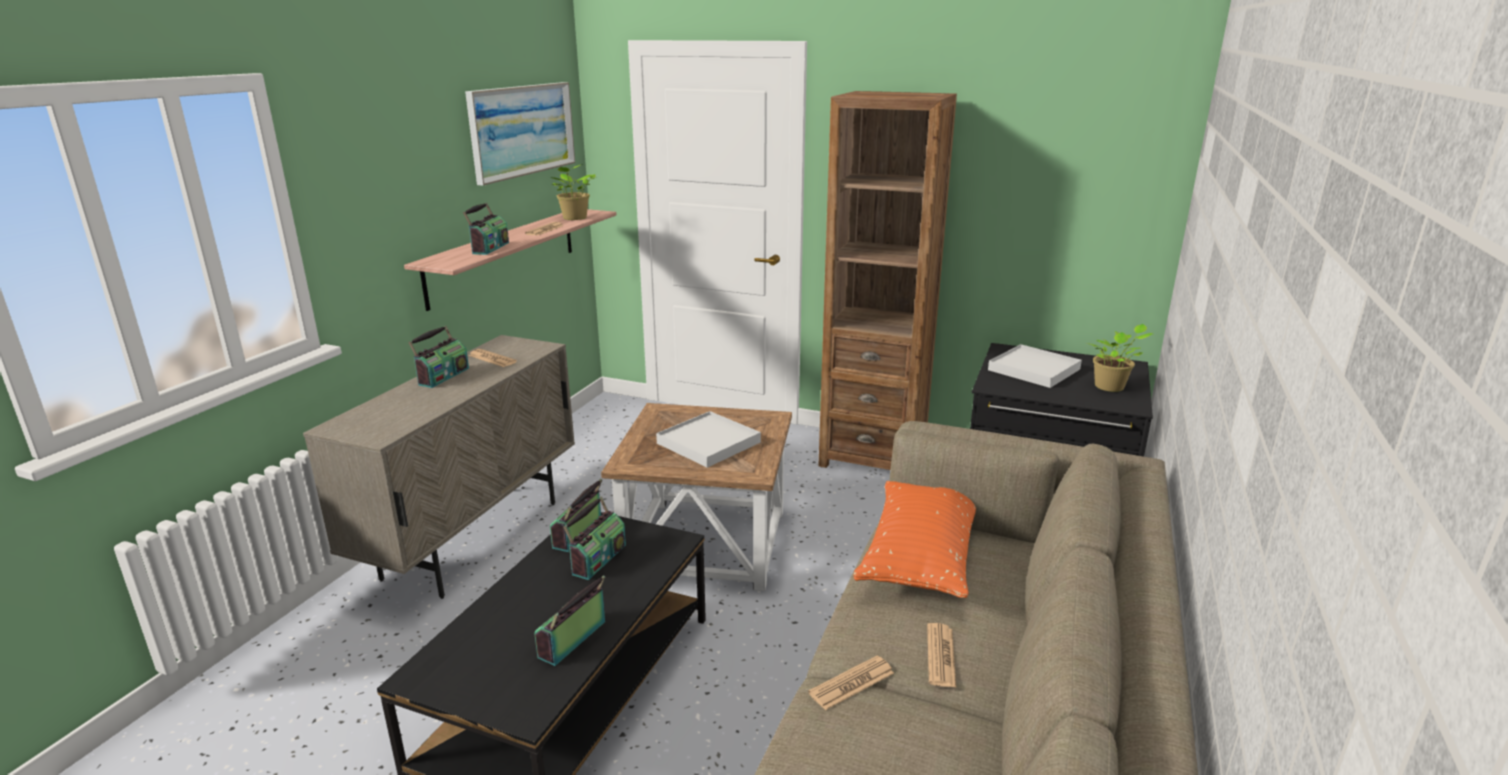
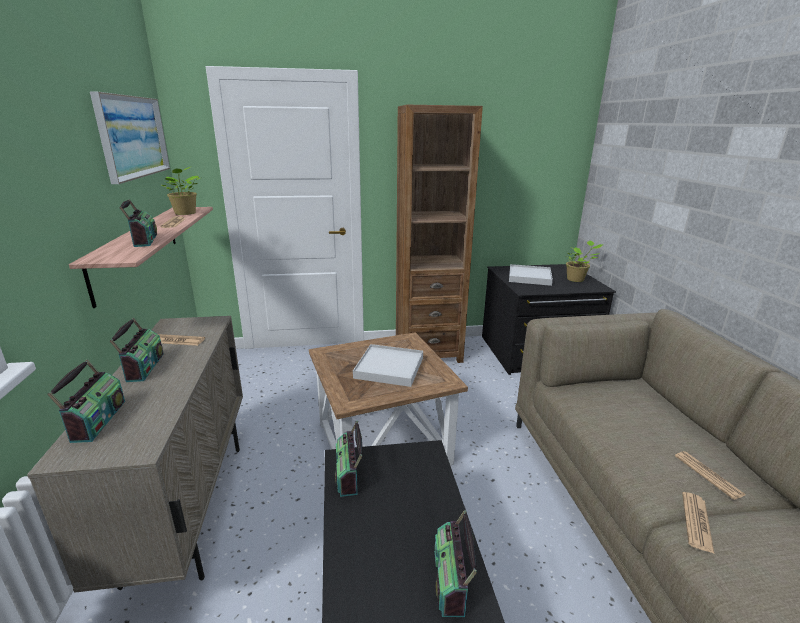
camera: 30 degrees left, 0 degrees up
radio [563,497,626,580] -> radio moved to [47,359,125,443]
orange pillow [854,481,976,598] -> none

